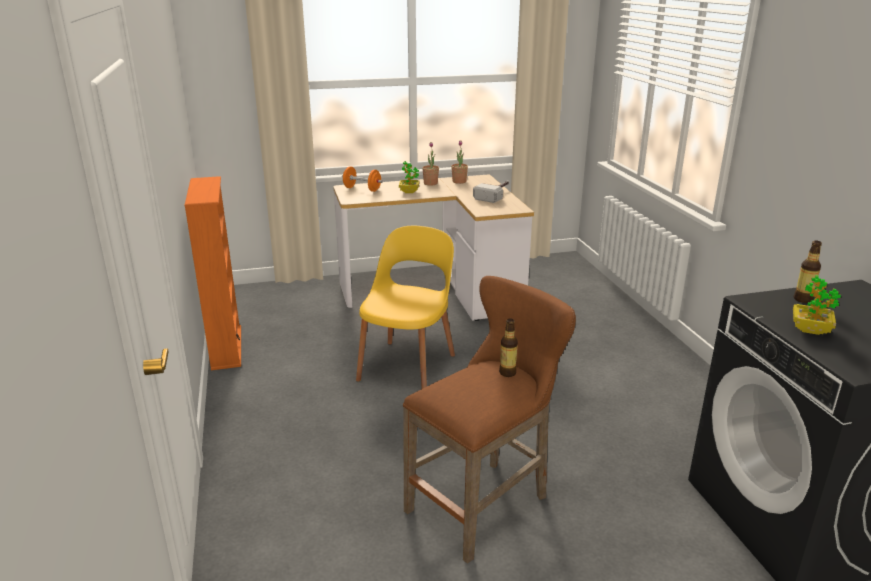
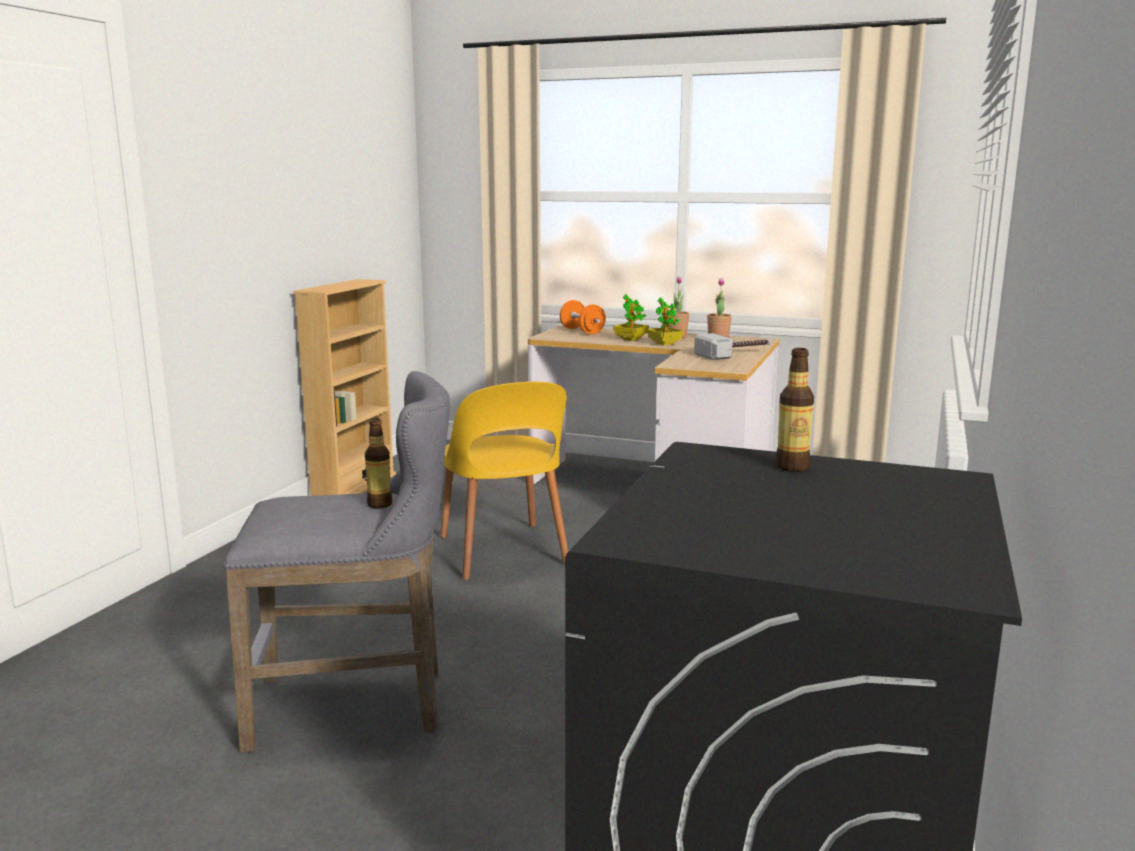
camera: 35 degrees right, 10 degrees down
orange bookcase [184,176,241,370] -> beige bookcase [293,279,396,496]
yellow chair [356,226,455,389] -> yellow chair turned 105 degrees clockwise [440,382,568,580]
brown stool [403,276,576,564] -> grey stool [223,371,450,753]
potted plant [793,275,841,335] -> potted plant moved to [647,297,684,345]

